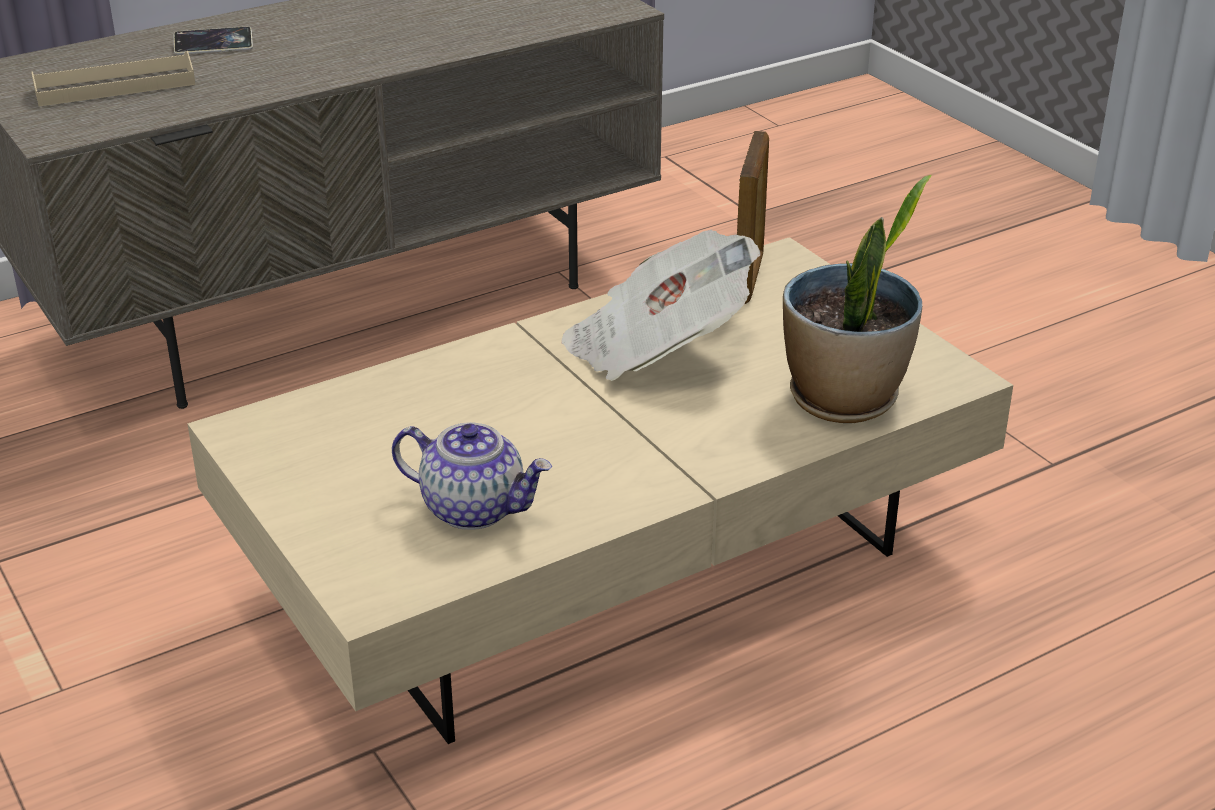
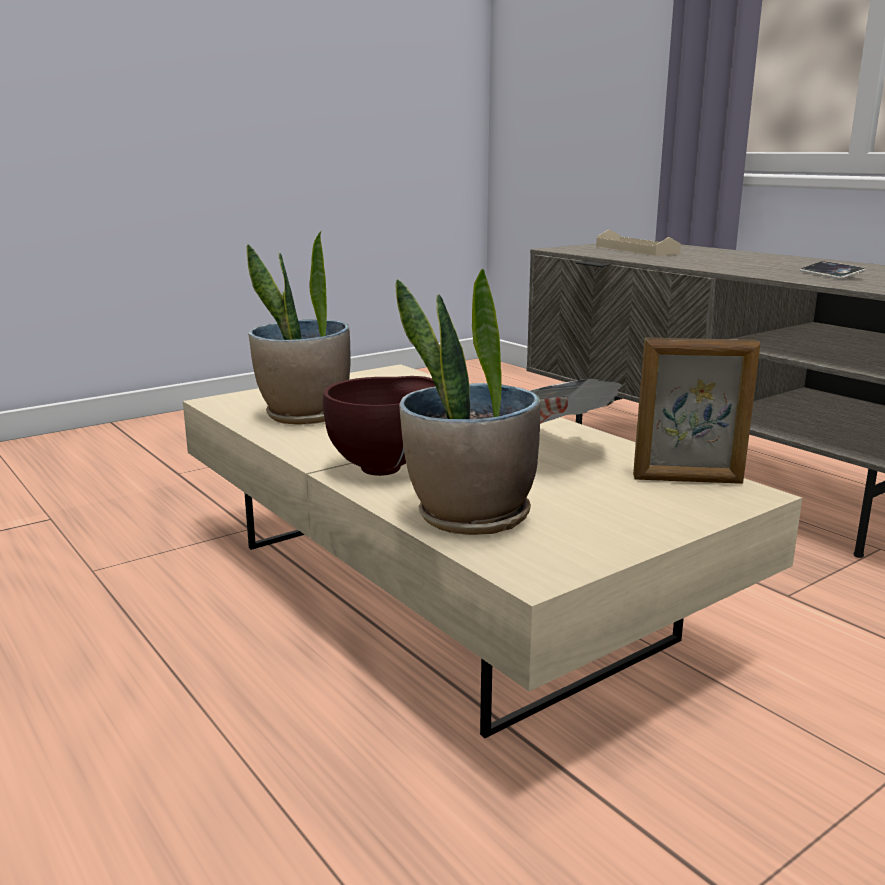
camera: 85 degrees right, 15 degrees down
phone [174,27,253,55] -> phone moved to [800,261,866,279]
teapot [392,422,552,530] -> potted plant [247,231,351,424]
none -> brown bowl [323,376,435,476]

